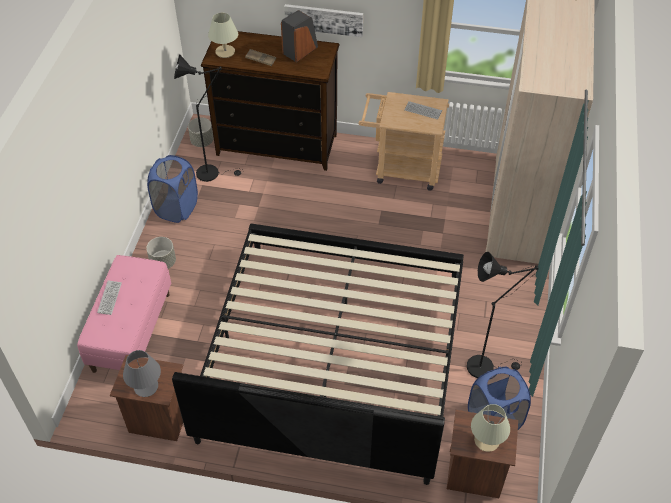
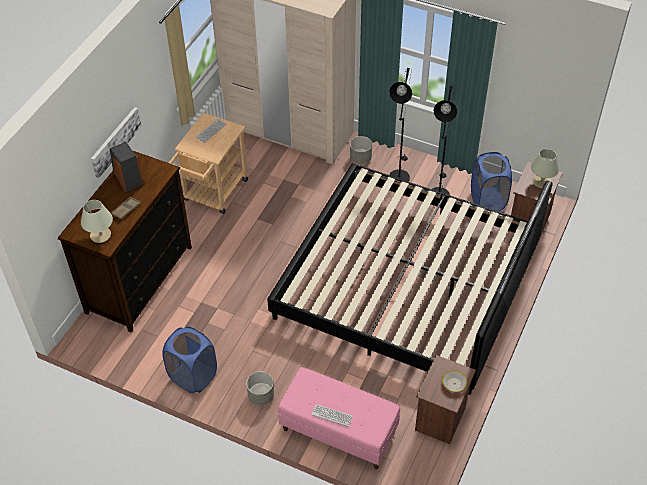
camera: 75 degrees left, 0 degrees up
grey table lamp [123,350,161,397] -> bowl [442,370,468,393]
black floor lamp [174,55,243,182] -> black floor lamp moved to [389,68,412,182]
grey planter [188,117,214,147] -> grey planter moved to [350,136,372,164]

